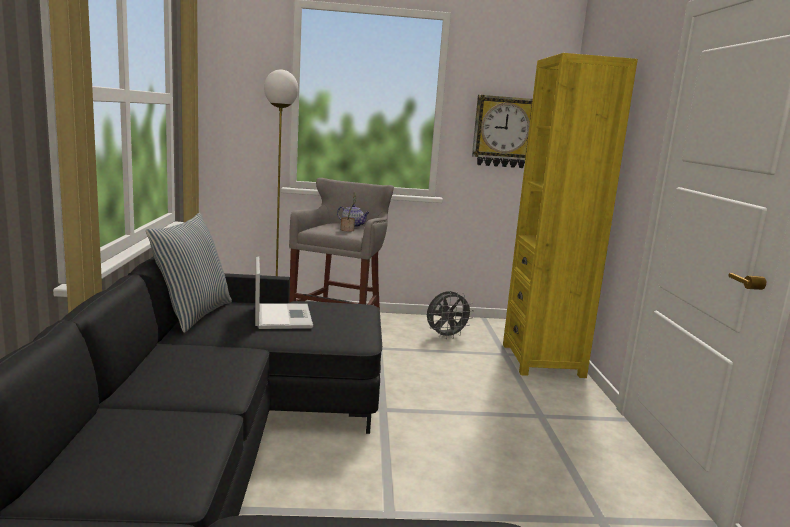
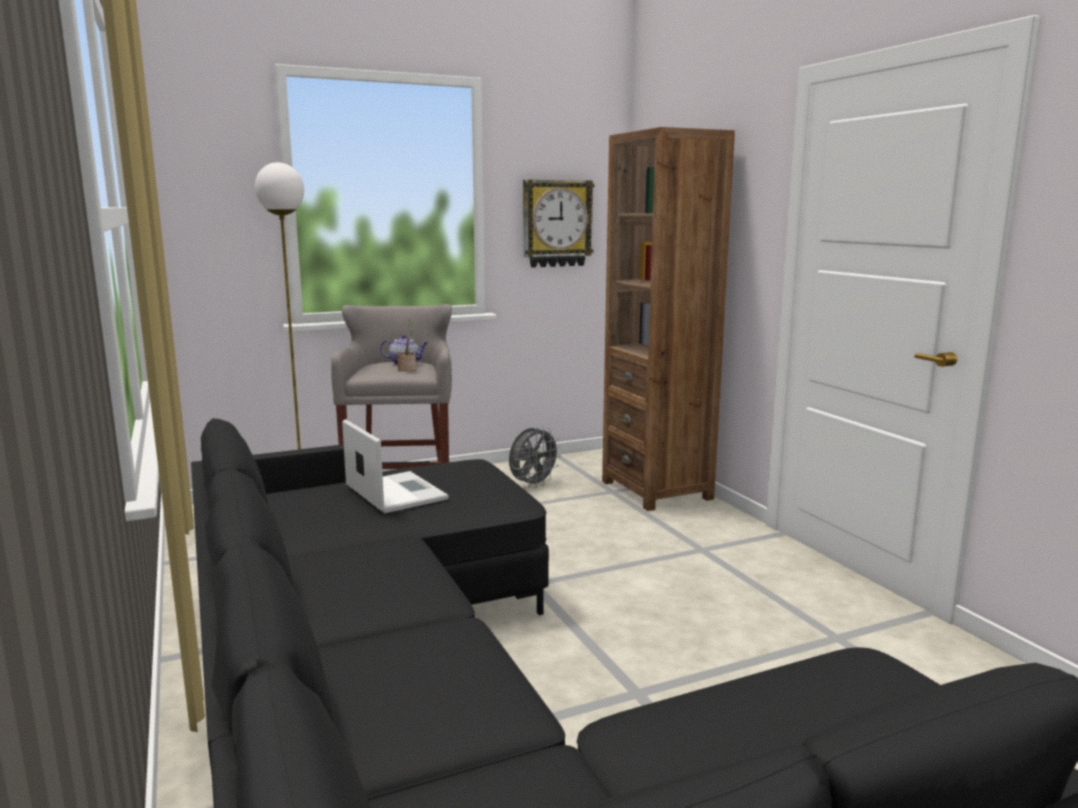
camera: 20 degrees left, 0 degrees up
pillow [146,213,232,333] -> none
yellow bookcase [503,53,638,378] -> brown bookcase [602,127,735,511]

